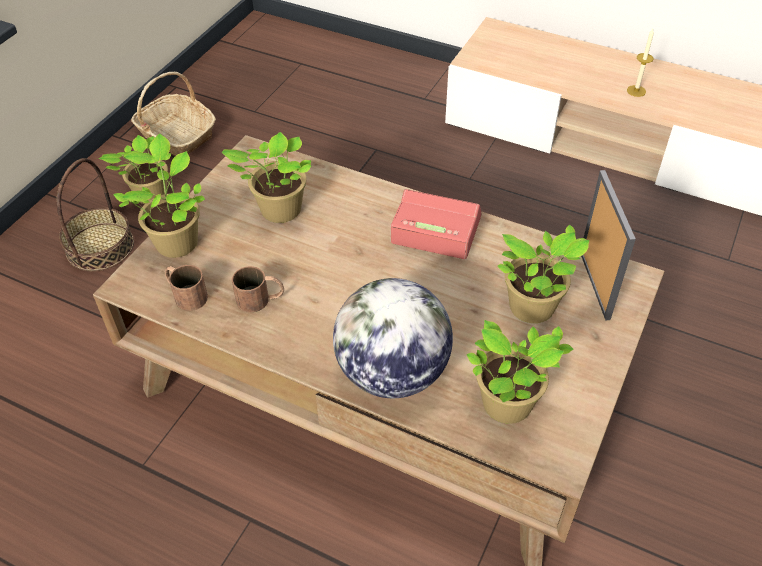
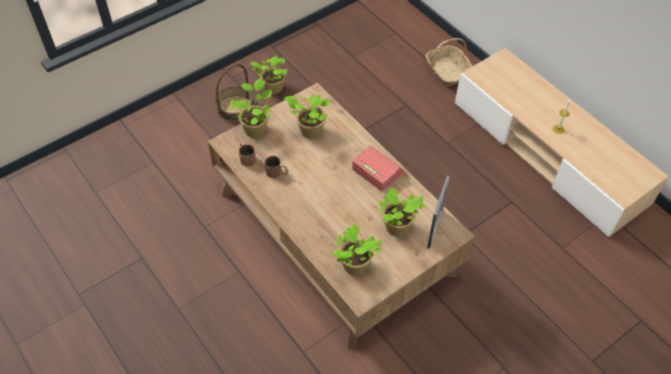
camera: 25 degrees right, 5 degrees up
basket [131,72,216,156] -> basket moved to [426,38,472,87]
globe [333,278,453,398] -> none

